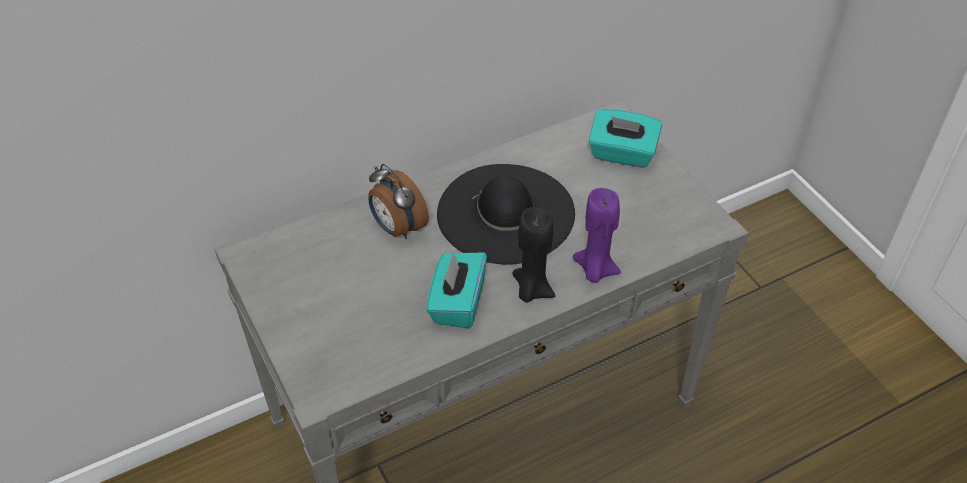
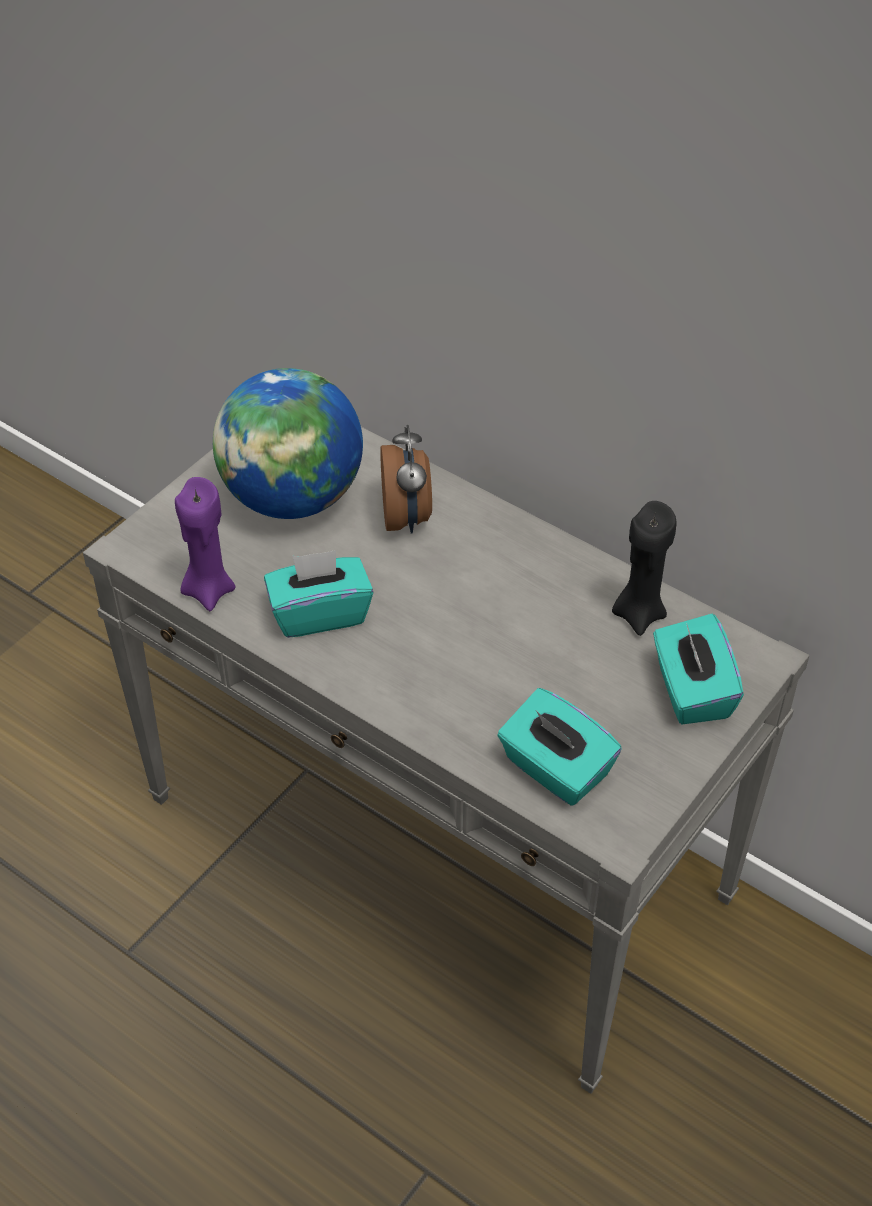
camera: 65 degrees right, 0 degrees up
alarm clock [368,164,429,239] -> alarm clock turned 150 degrees clockwise [380,425,432,534]
black hat [437,164,575,264] -> none
black candle [512,207,555,303] -> black candle moved to [612,501,676,636]
purple candle [573,188,621,283] -> purple candle moved to [175,477,235,611]
none -> globe [213,368,363,519]
none -> turquoise tissue box [497,688,622,805]

